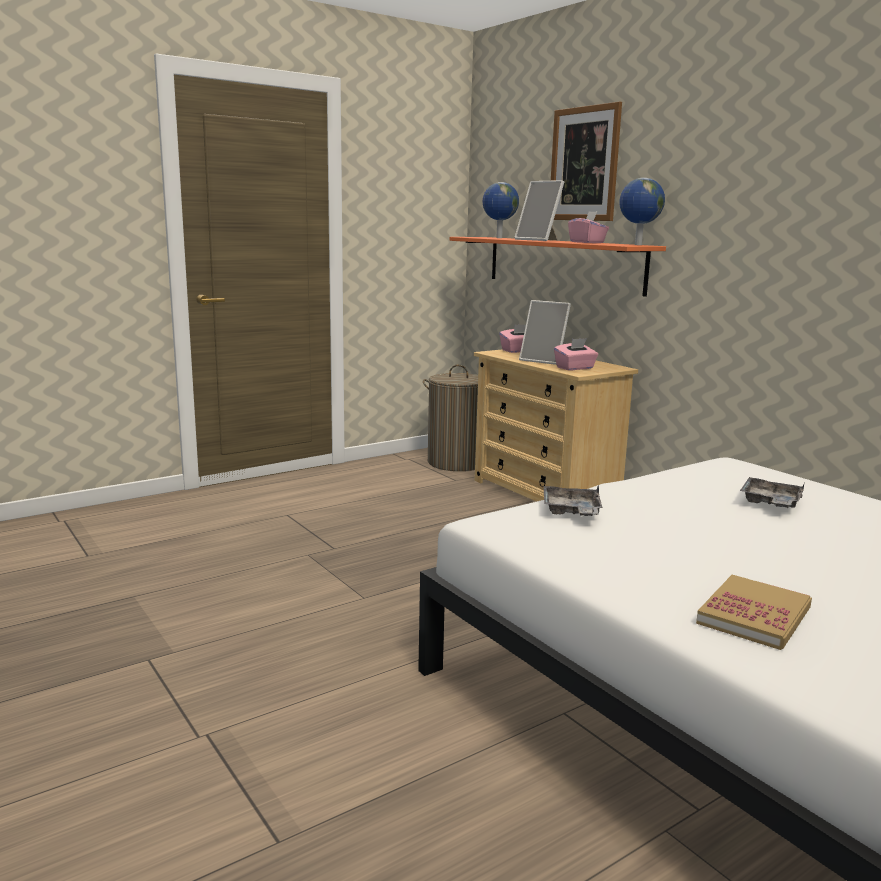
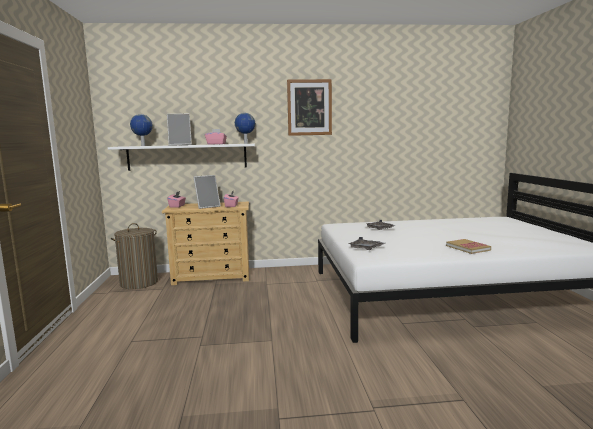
camera: 60 degrees left, 5 degrees down
orange shelf [449,237,666,297] -> white shelf [108,144,255,171]
picture [551,102,622,221] -> picture moved to [287,79,332,136]

